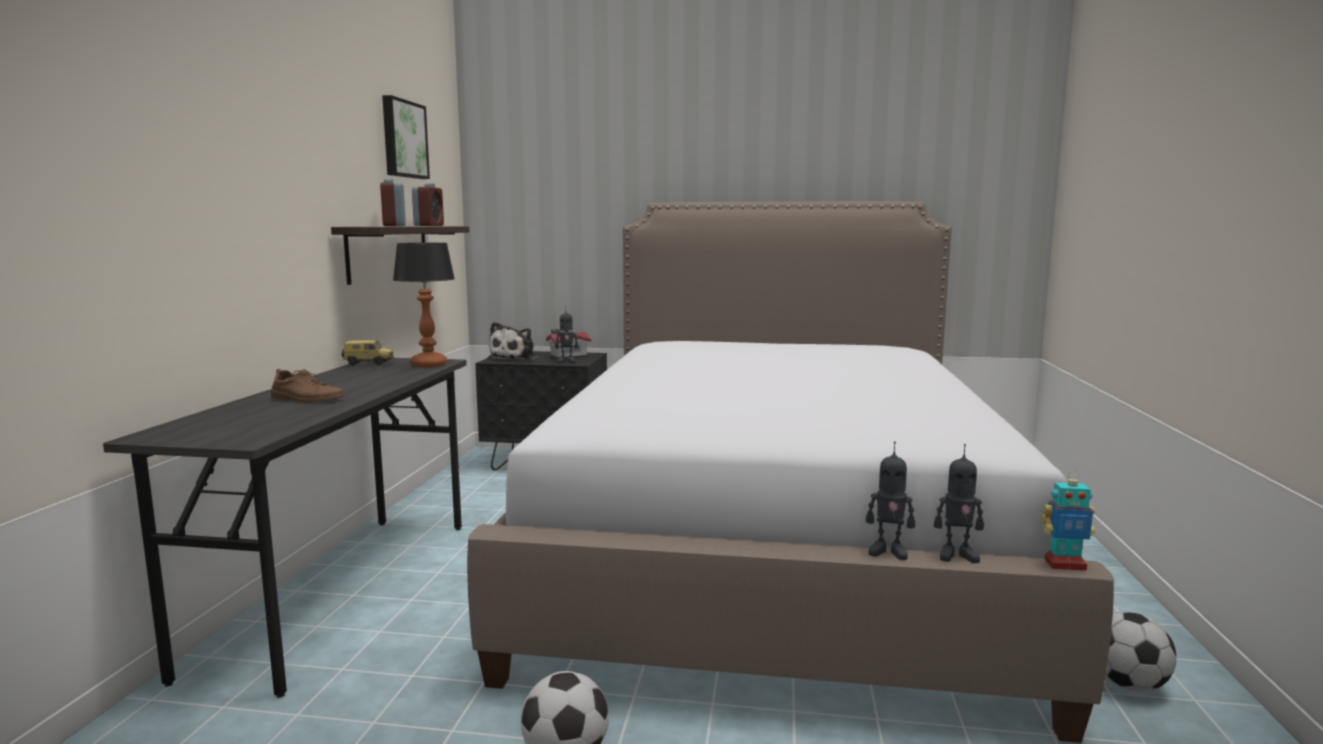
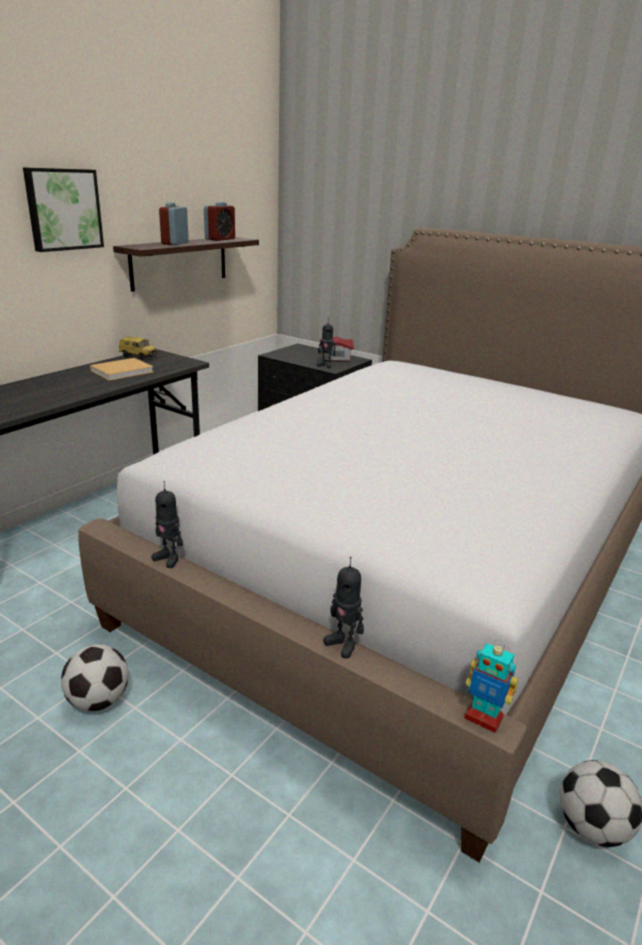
camera: 25 degrees right, 15 degrees up
brown shoe [271,369,344,403] -> none
picture [382,95,430,179] -> picture moved to [23,167,104,252]
table lamp [393,243,455,367] -> none
plush toy [488,322,539,360] -> none
toy robot [934,444,984,563] -> toy robot moved to [152,481,183,568]
none -> beige book [90,358,154,381]

